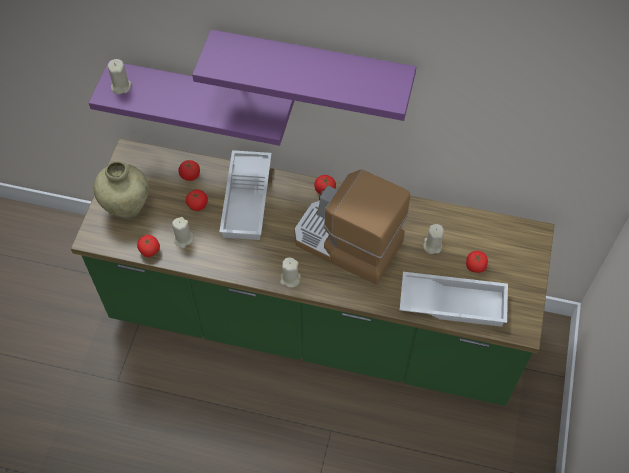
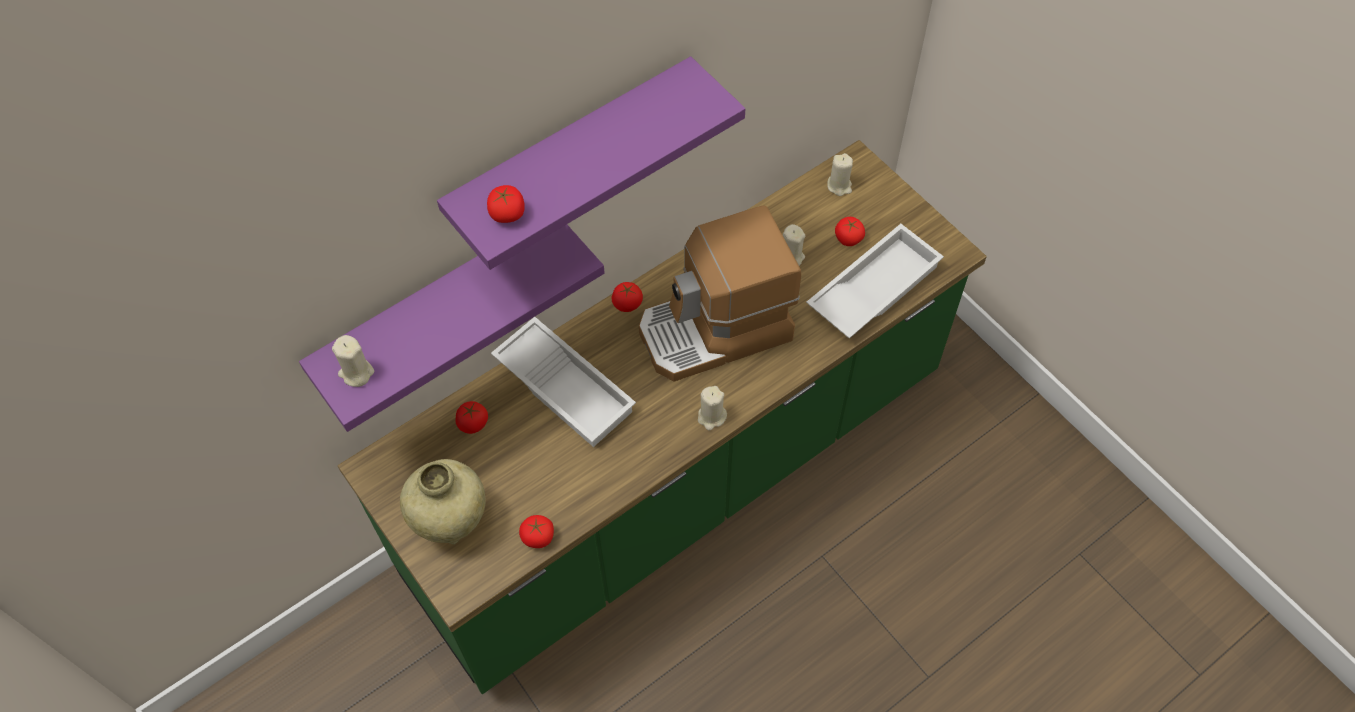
camera: 50 degrees left, 0 degrees up
beige candle [172,217,194,248] -> beige candle moved to [827,153,853,196]
tomato [186,189,208,211] -> tomato moved to [487,185,525,223]

